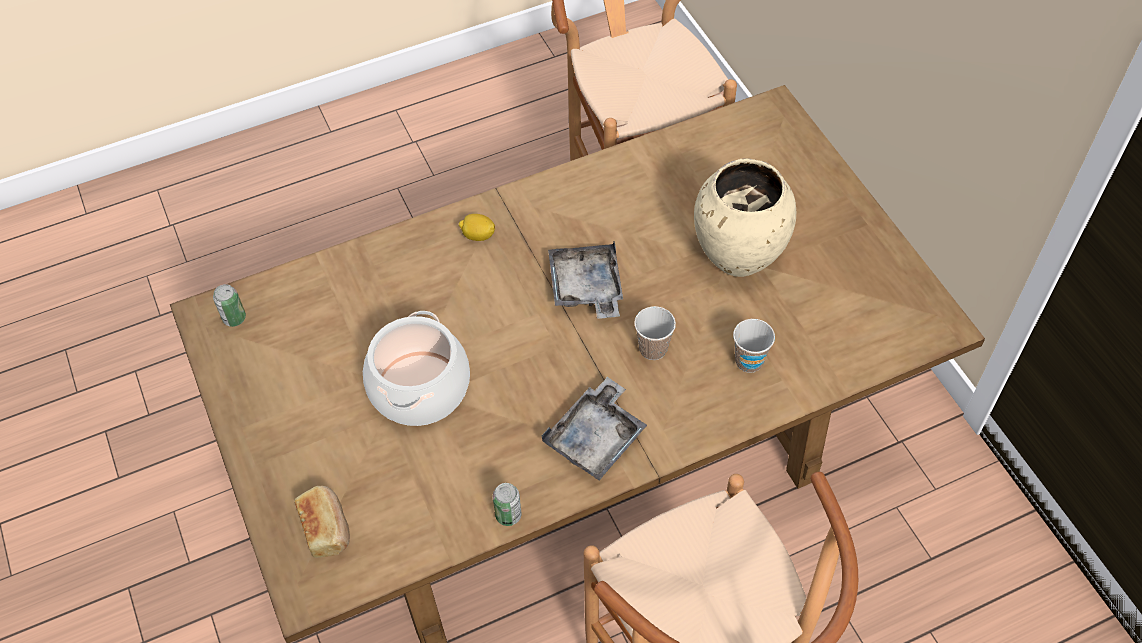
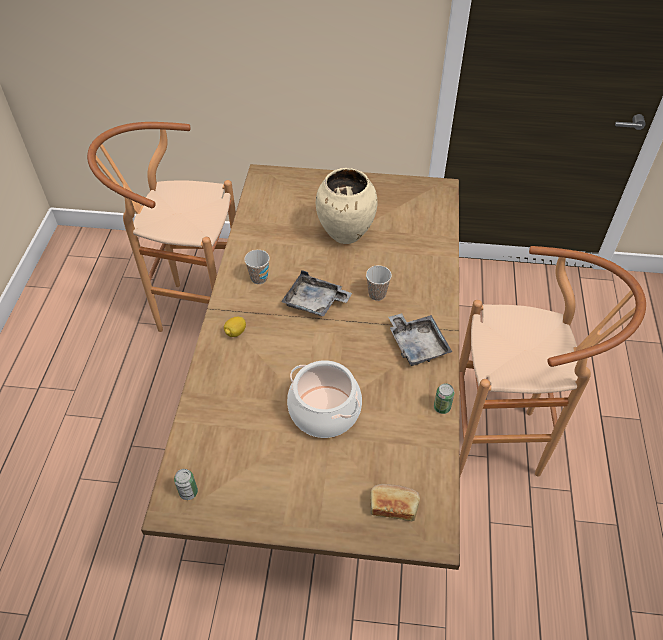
camera: 60 degrees left, 5 degrees down
cup [733,319,775,373] -> cup moved to [244,250,270,284]

